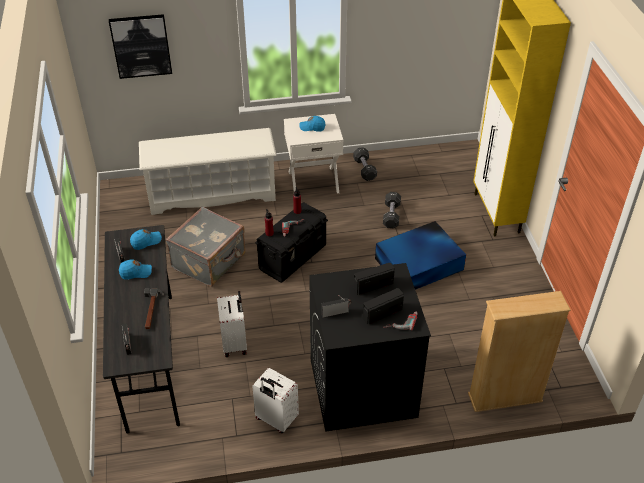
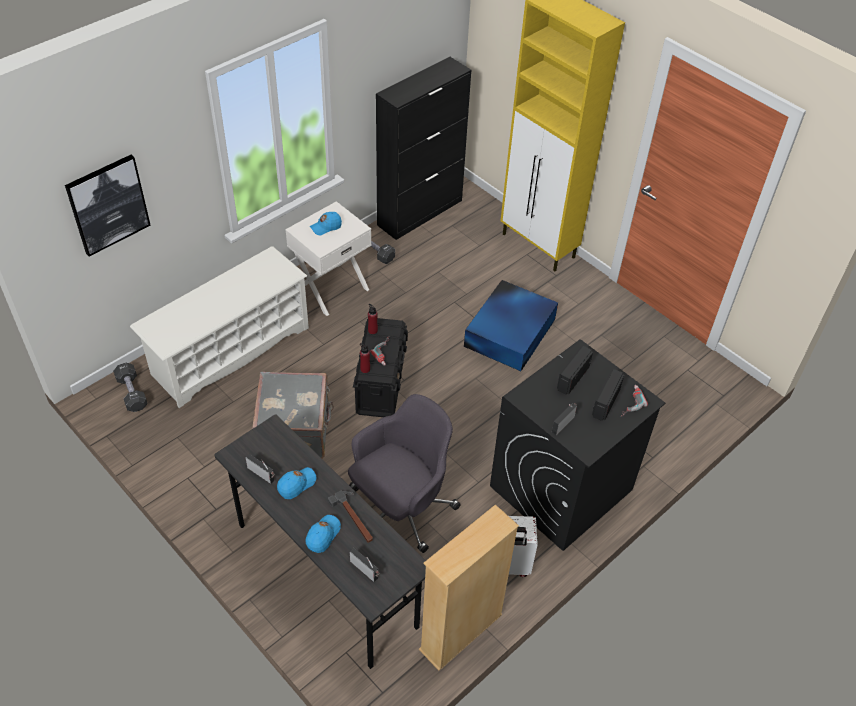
camera: 35 degrees left, 5 degrees up
blue cap [130,229,162,250] -> blue cap moved to [305,515,341,553]
white suitcase [217,291,247,357] -> grey office chair [348,394,461,553]
black dumbbell [383,192,401,228] -> black dumbbell moved to [113,363,148,412]
beige bookcase [468,291,571,412] -> beige bookcase moved to [419,505,519,671]
none -> black cabinet [376,57,471,240]

